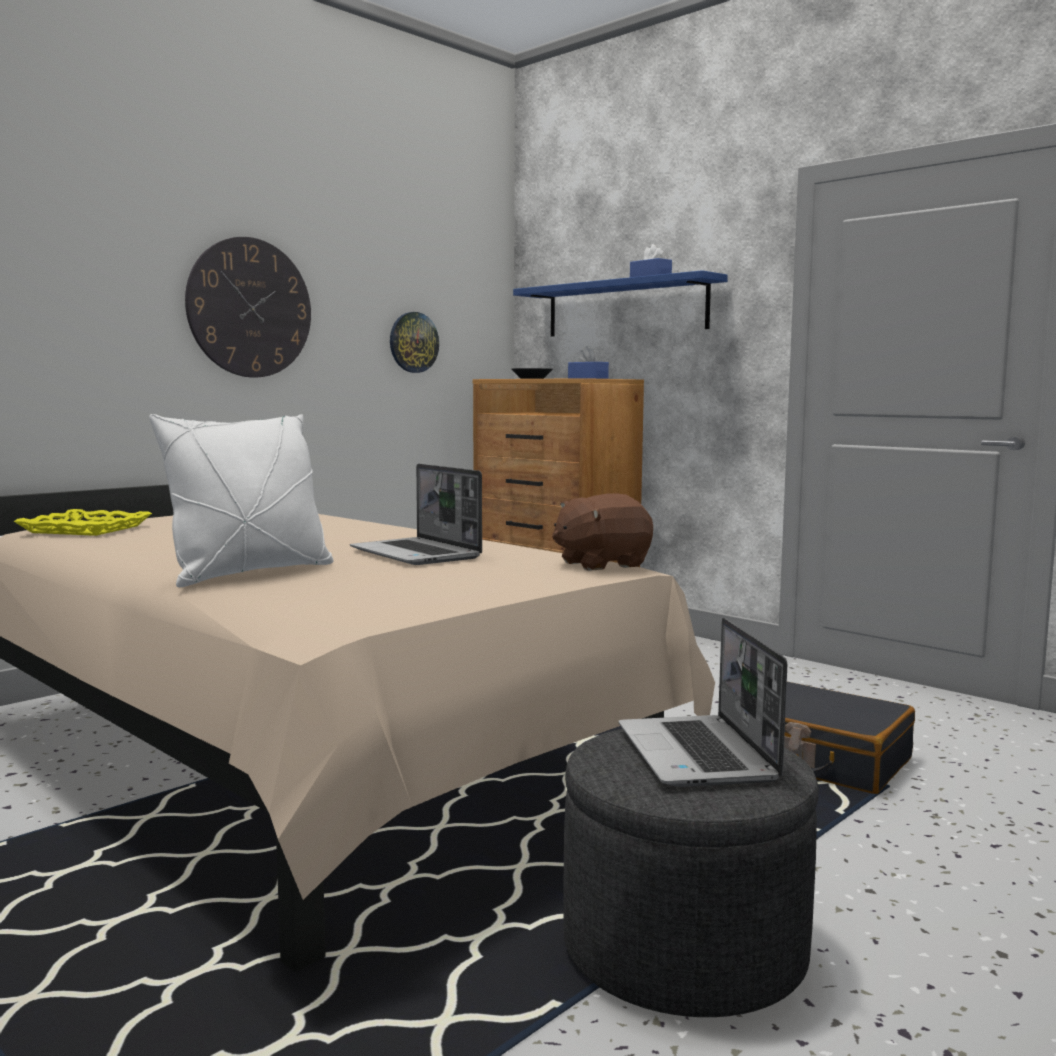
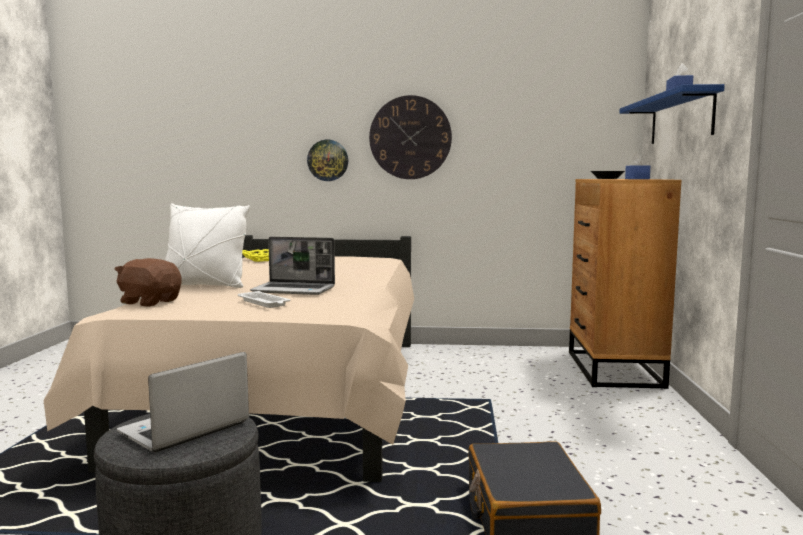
camera: 50 degrees right, 0 degrees up
laptop [350,464,482,565] -> laptop turned 90 degrees counterclockwise [250,237,335,295]
wall clock [390,312,439,373] -> wall clock moved to [307,140,348,181]
brown plush toy [552,493,653,571] -> brown plush toy moved to [115,258,181,306]
none -> white tray [238,291,291,308]

